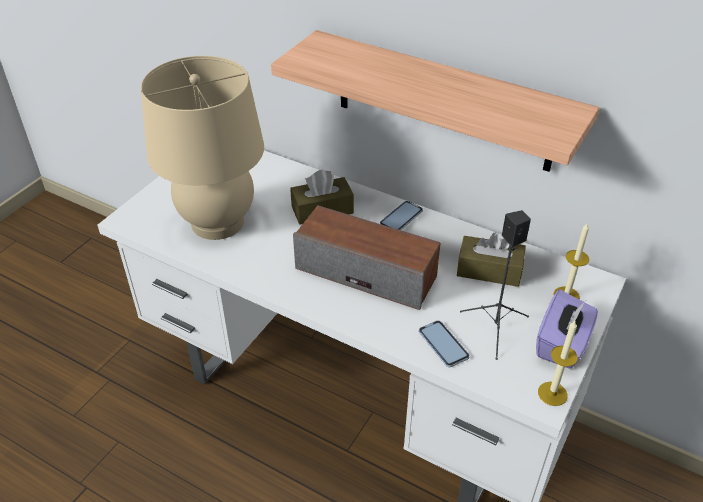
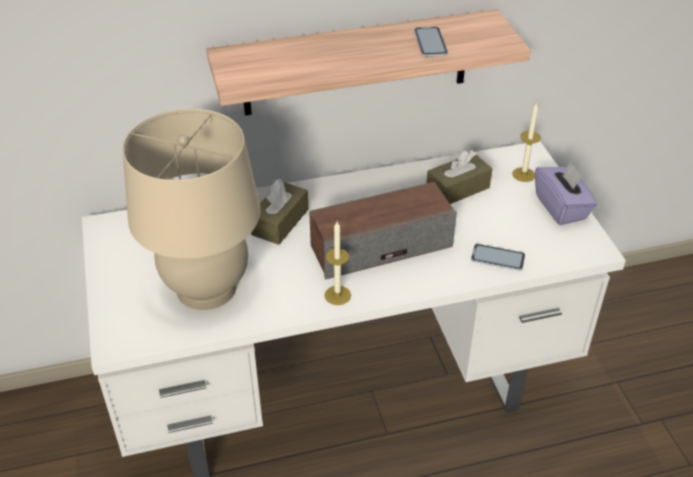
camera: 45 degrees left, 0 degrees up
phone [380,201,423,230] -> phone moved to [414,27,448,57]
black speaker [460,210,531,360] -> none
candle [538,321,578,406] -> candle moved to [324,222,351,305]

